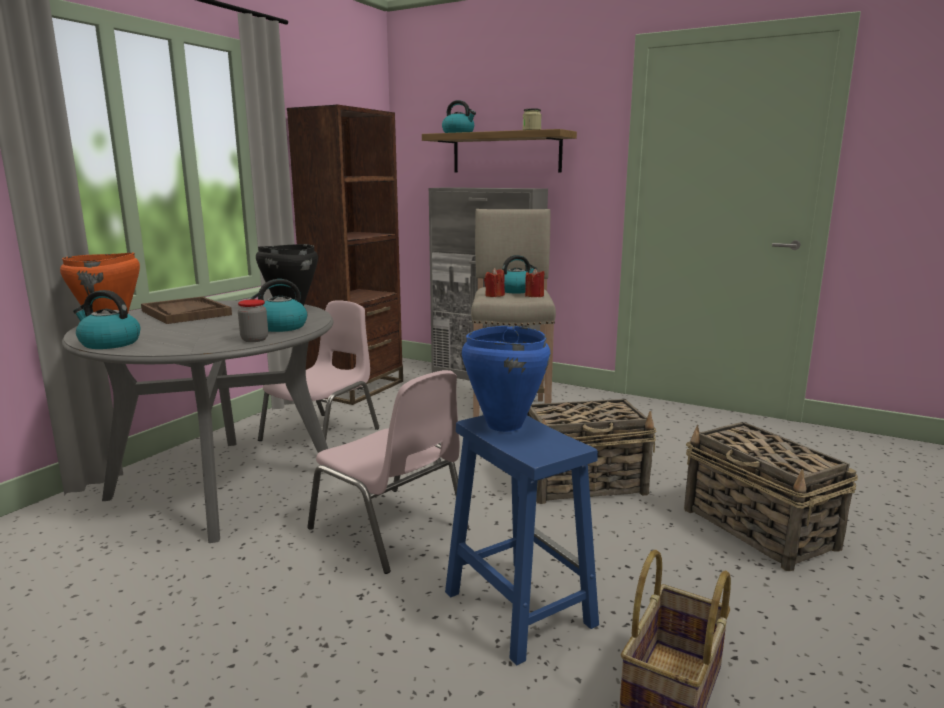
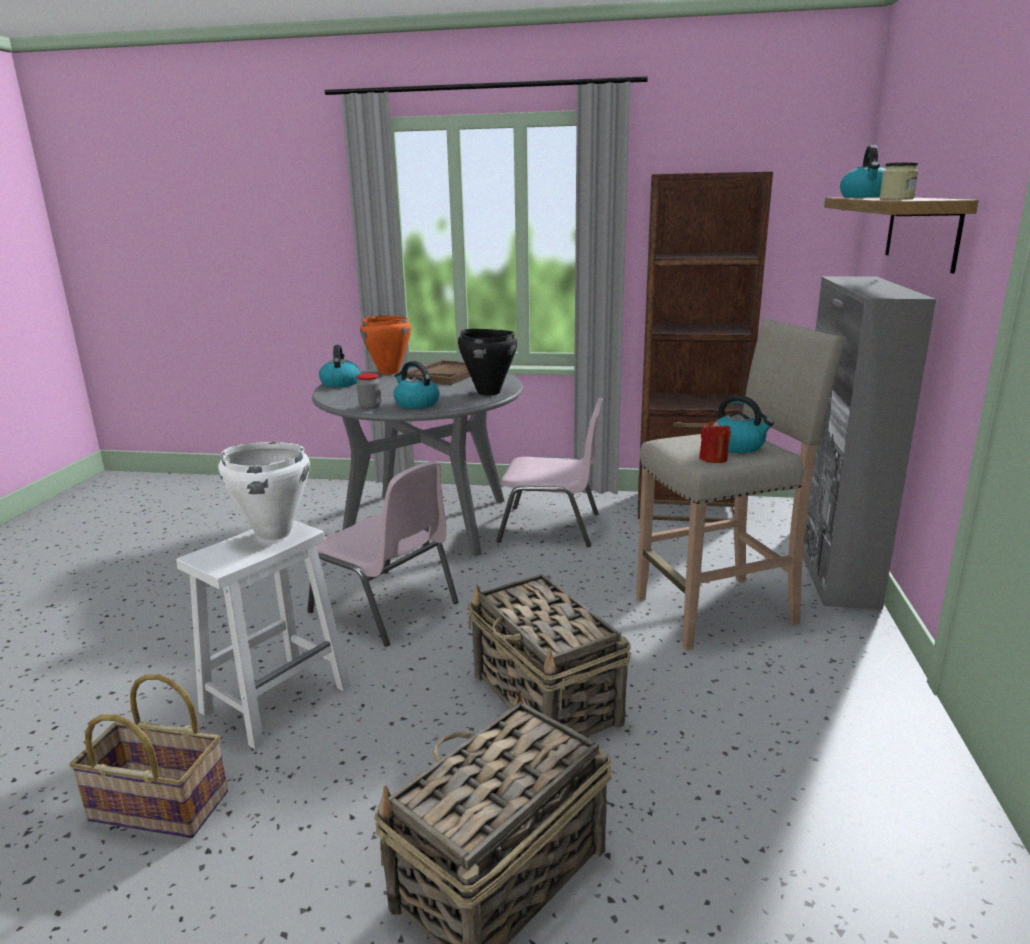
camera: 70 degrees right, 5 degrees up
pink chair [307,370,469,574] -> pink chair turned 75 degrees counterclockwise [307,461,459,647]
blue stool [445,415,599,666] -> white stool [176,520,351,749]
blue cooking pot [462,325,551,432] -> white cooking pot [218,442,310,541]
red candle [484,268,505,297] -> none

